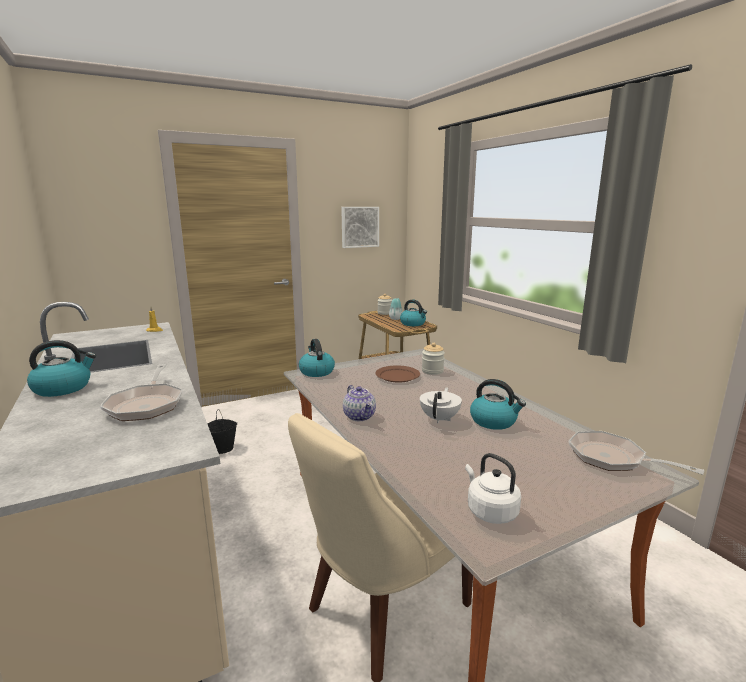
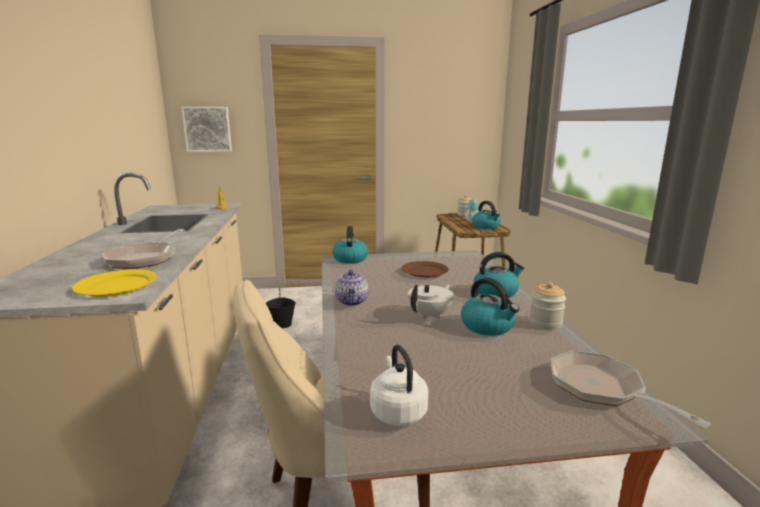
camera: 20 degrees right, 0 degrees up
kettle [27,340,96,397] -> kettle moved to [474,252,524,298]
picture [341,207,379,248] -> picture moved to [181,107,232,152]
jar [422,343,445,375] -> jar moved to [529,282,566,330]
none -> yellow plate [72,269,157,297]

